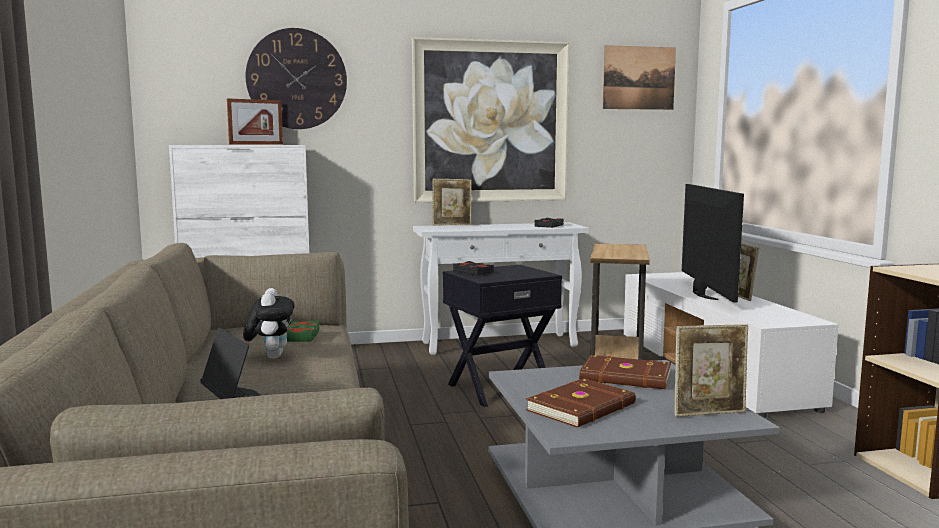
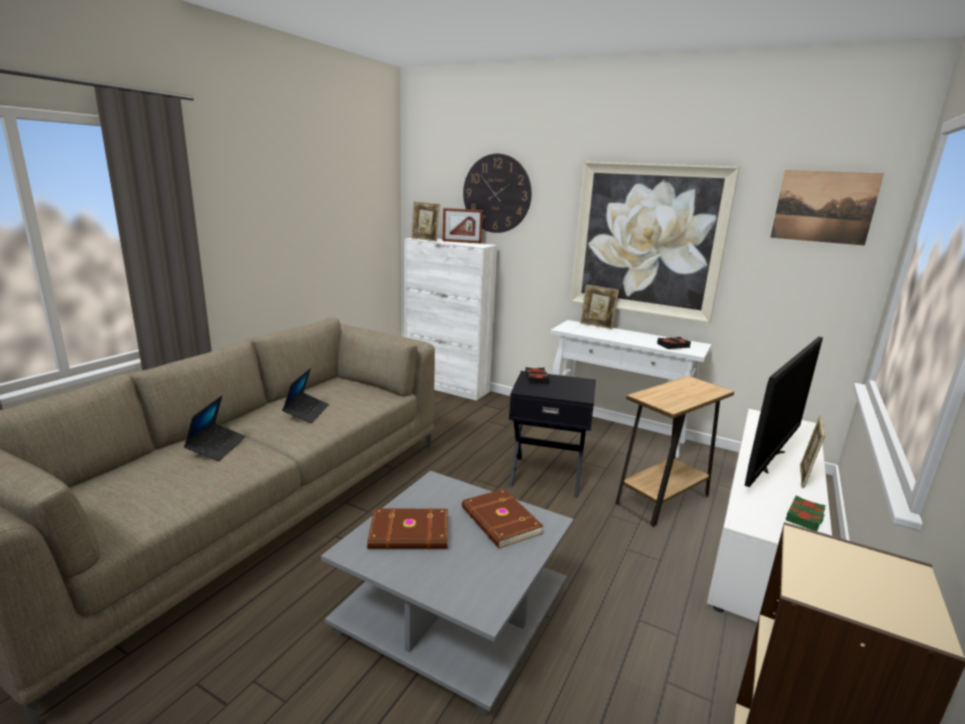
camera: 40 degrees right, 10 degrees up
plush toy [243,288,295,359] -> laptop [282,368,329,423]
green book [287,321,320,342] -> green book moved to [786,496,826,531]
picture frame [674,324,748,417] -> picture frame moved to [411,201,440,242]

